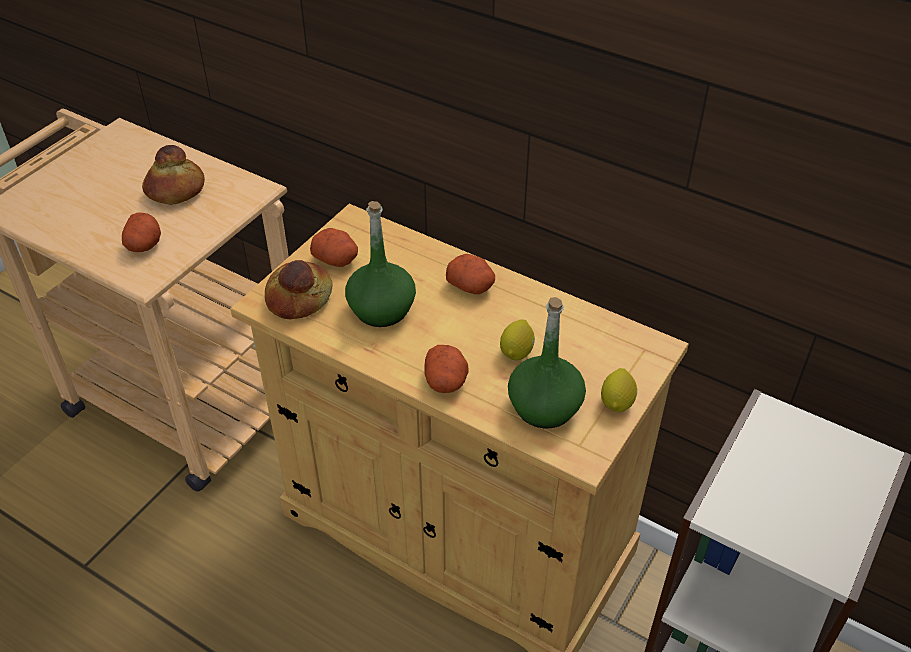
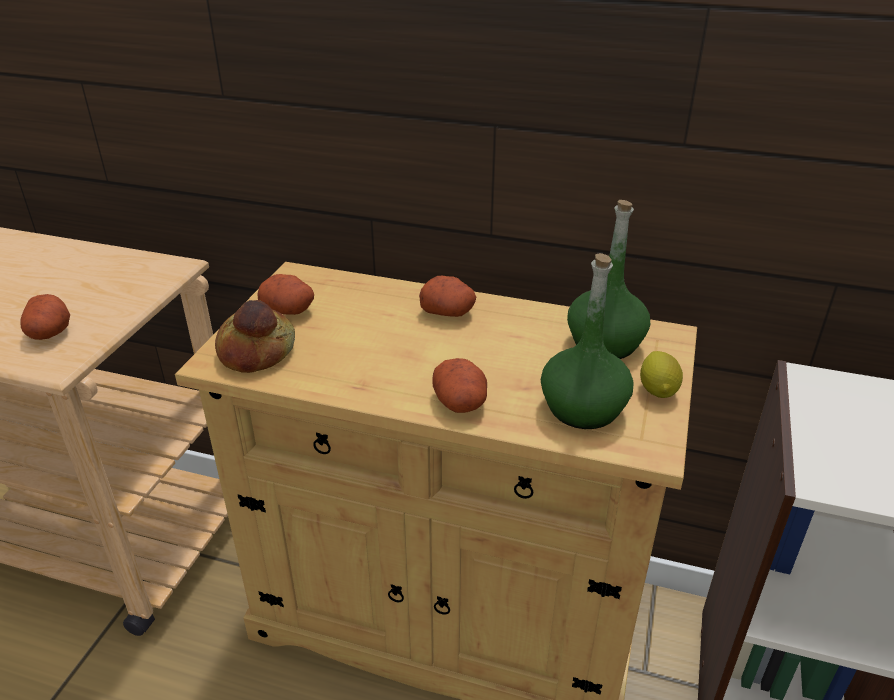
camera: 15 degrees left, 10 degrees down
bread [142,145,205,205] -> none
green bottle [345,201,416,327] -> green bottle moved to [567,200,650,359]
lemon [500,319,535,360] -> none

